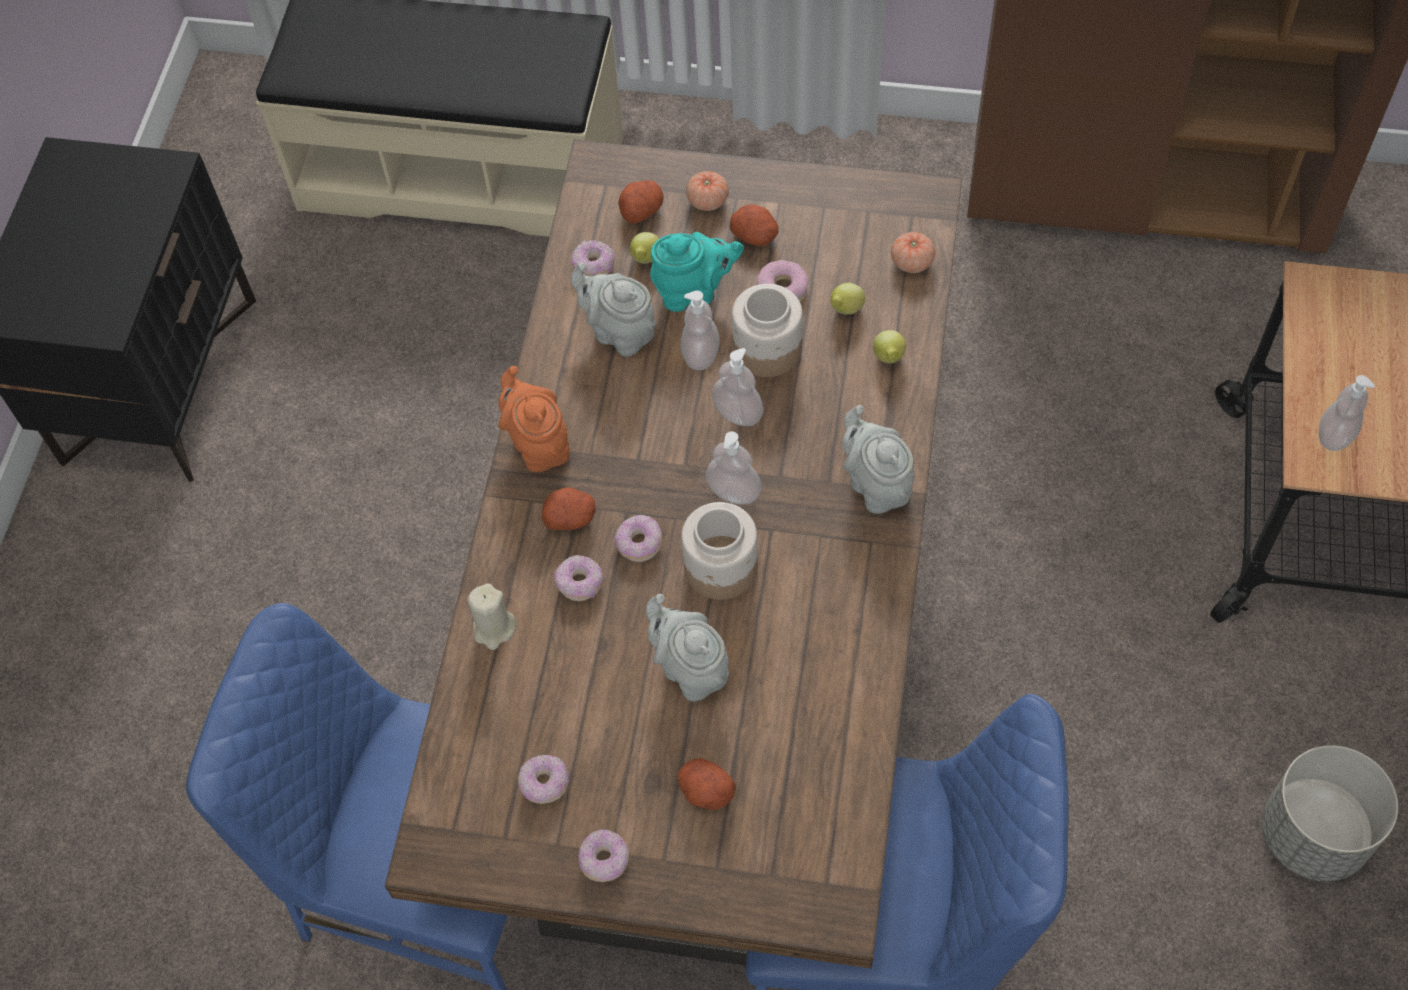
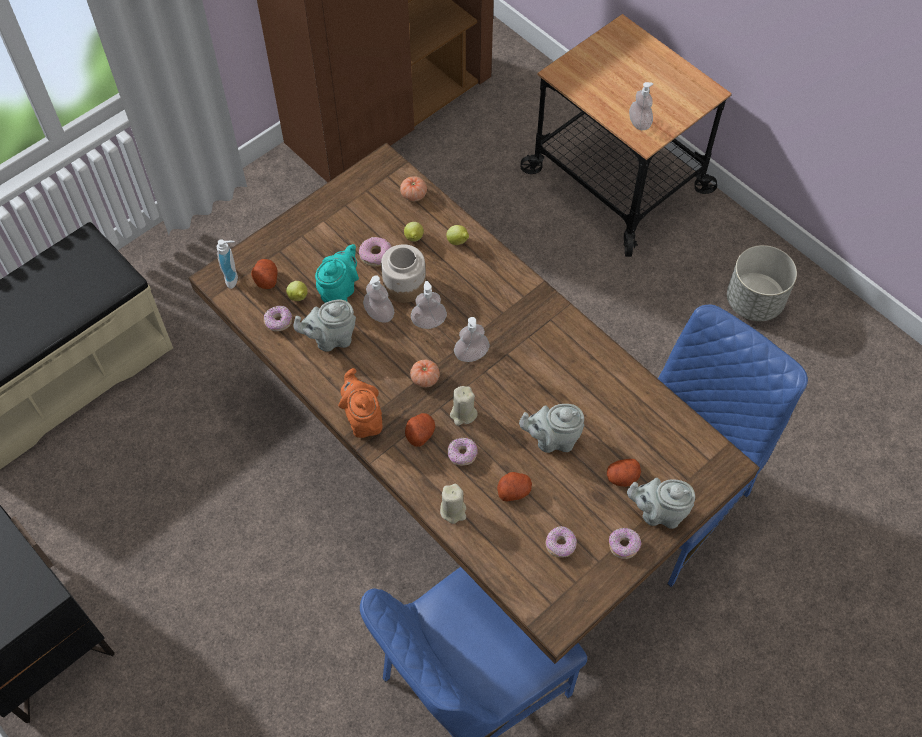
camera: 55 degrees left, 0 degrees up
orange teapot [498,366,570,472] -> orange teapot turned 60 degrees clockwise [338,368,383,438]
donut [615,515,662,562] -> beige candle [450,386,478,426]
jar [681,502,758,600] -> none
tomato [686,171,729,211] -> tomato moved to [410,360,440,388]
potato [730,204,779,246] -> potato moved to [497,472,532,501]
grey teapot [842,405,915,514] -> grey teapot moved to [627,478,695,529]
none -> soap dispenser [217,239,238,289]

